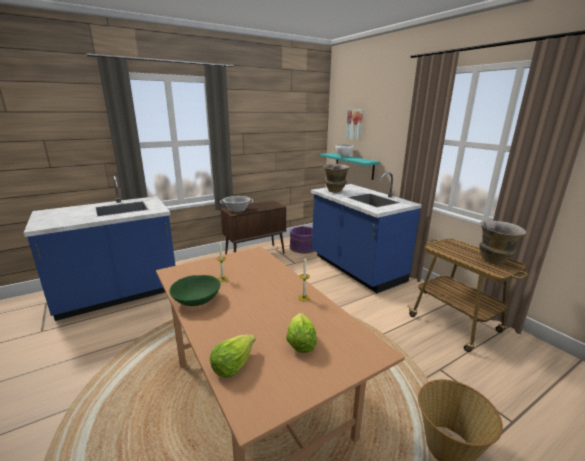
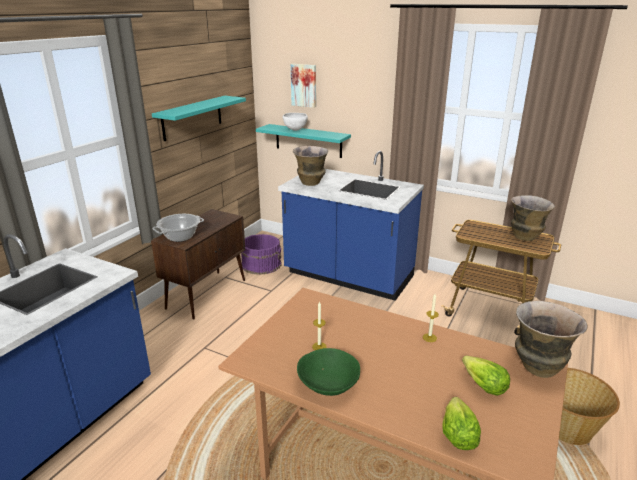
camera: 30 degrees left, 5 degrees up
none -> turquoise shelf [152,96,246,141]
none -> vase [515,301,587,378]

